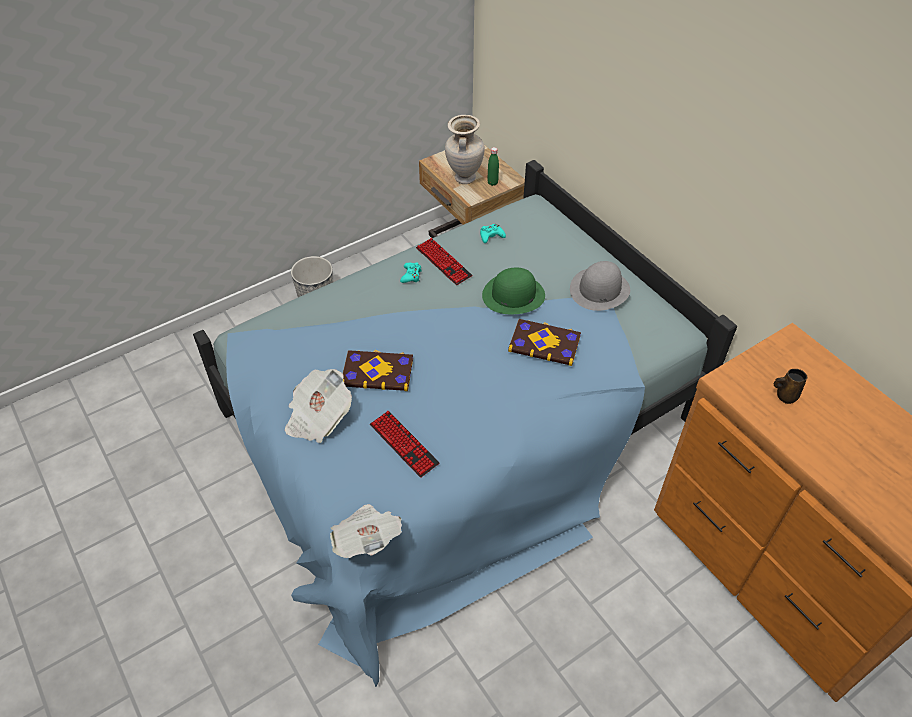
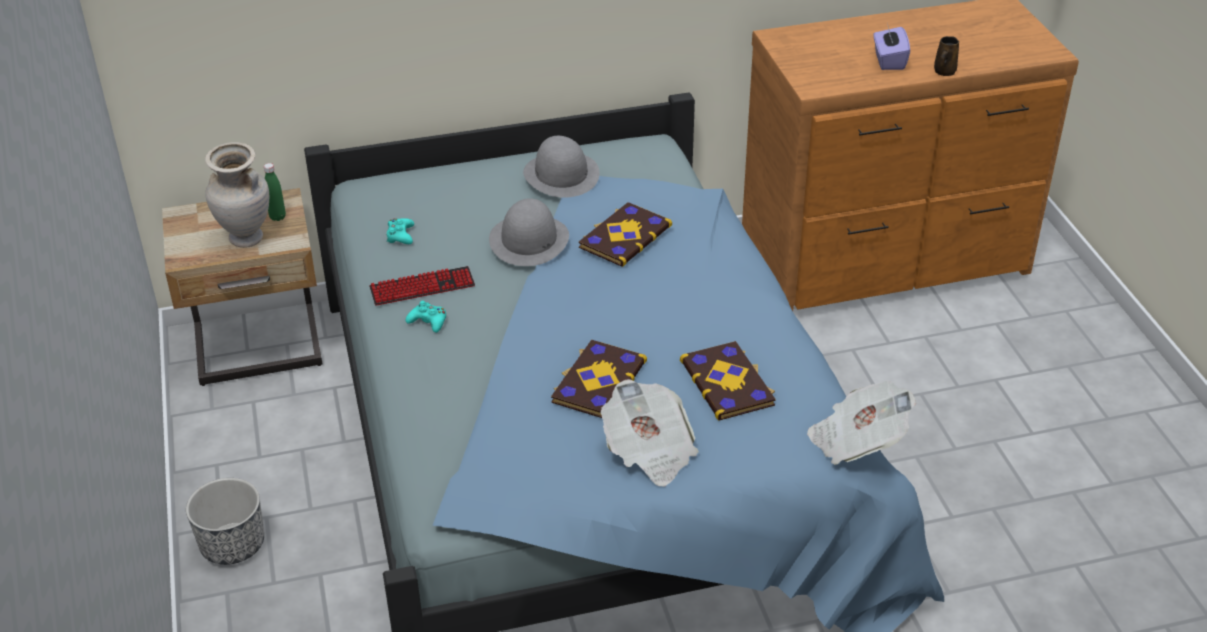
camera: 70 degrees left, 10 degrees down
keyboard [370,411,440,478] -> book [680,341,775,421]
green hat [482,267,545,314] -> grey hat [489,198,569,266]
brown mug [774,369,807,404] -> brown mug moved to [934,36,959,76]
none -> purple tissue box [873,26,910,70]

